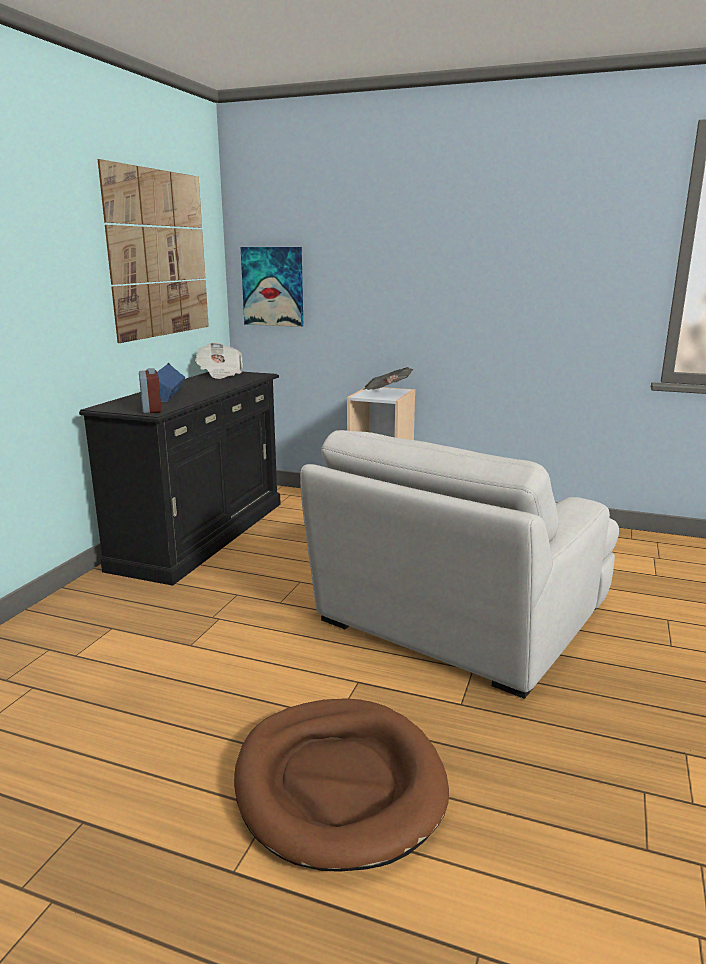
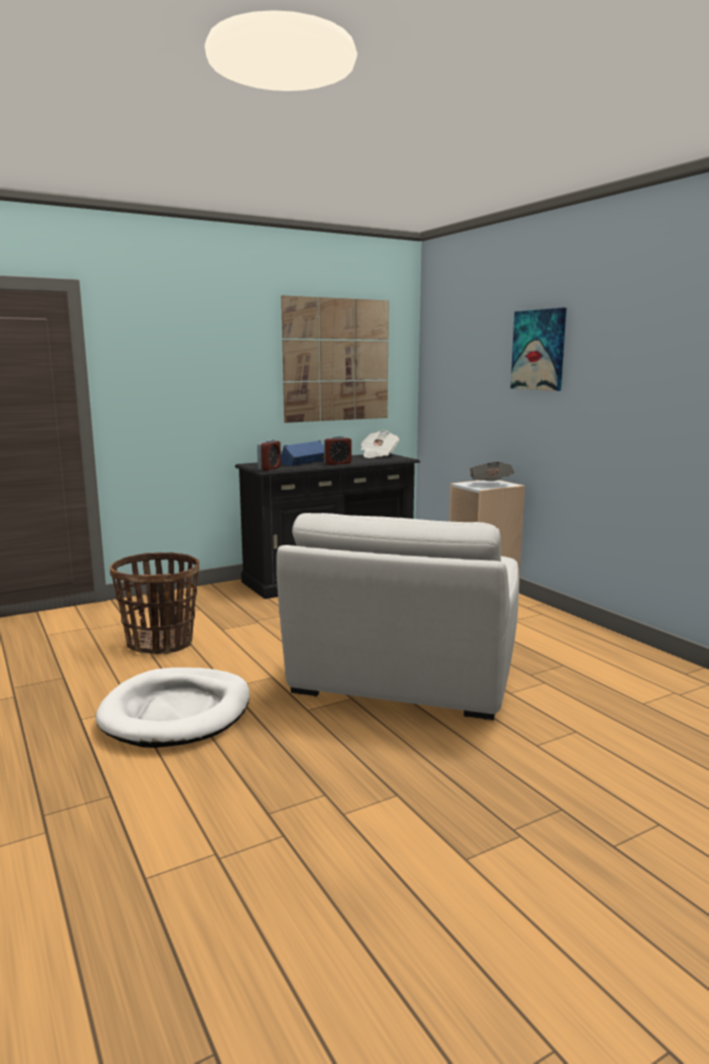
camera: 40 degrees right, 5 degrees down
brown dog bed [234,698,449,872] -> white dog bed [96,667,250,748]
picture [240,247,303,327] -> picture moved to [511,308,566,391]
white armchair [300,430,619,699] -> white armchair turned 60 degrees counterclockwise [276,513,519,720]
none -> basket [110,552,200,654]
none -> alarm clock [324,435,351,465]

